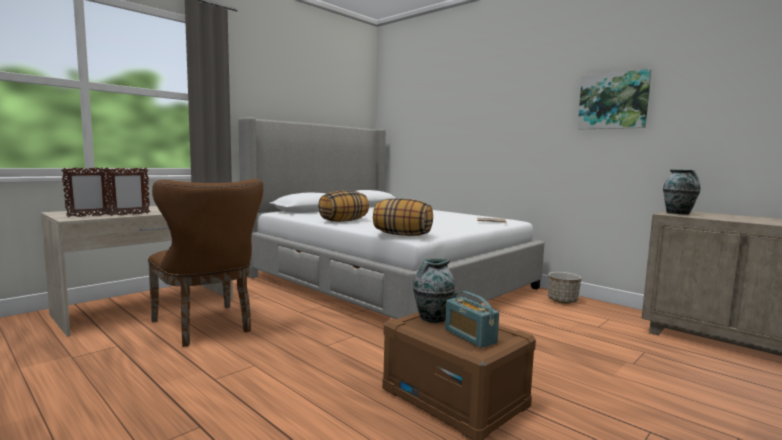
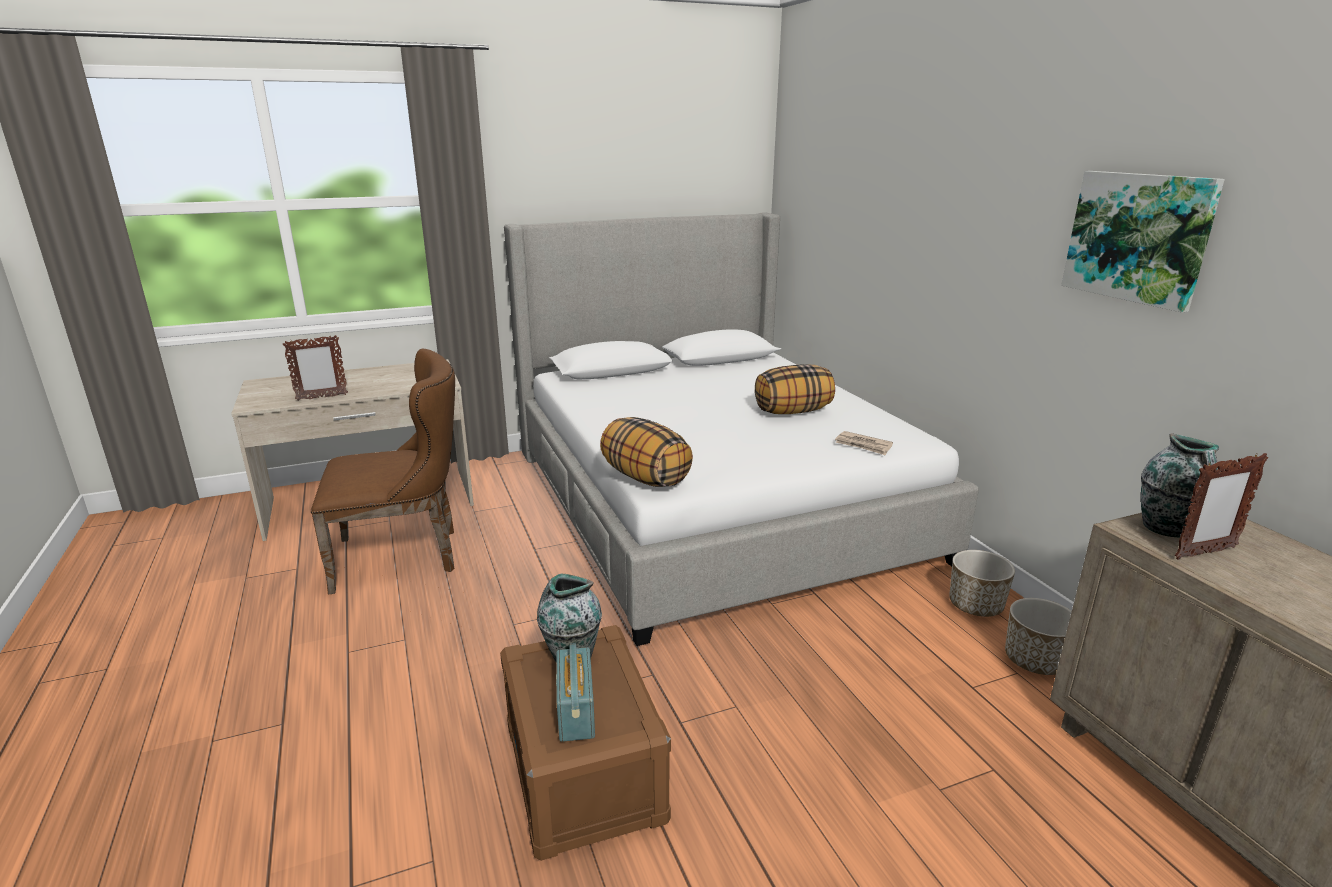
camera: 25 degrees right, 15 degrees up
picture frame [61,167,111,217] -> picture frame moved to [1175,453,1268,560]
brown chair [148,179,263,347] -> brown chair turned 90 degrees counterclockwise [311,349,455,595]
pillow [318,190,369,222] -> pillow moved to [755,364,835,414]
none -> planter [1005,598,1072,675]

